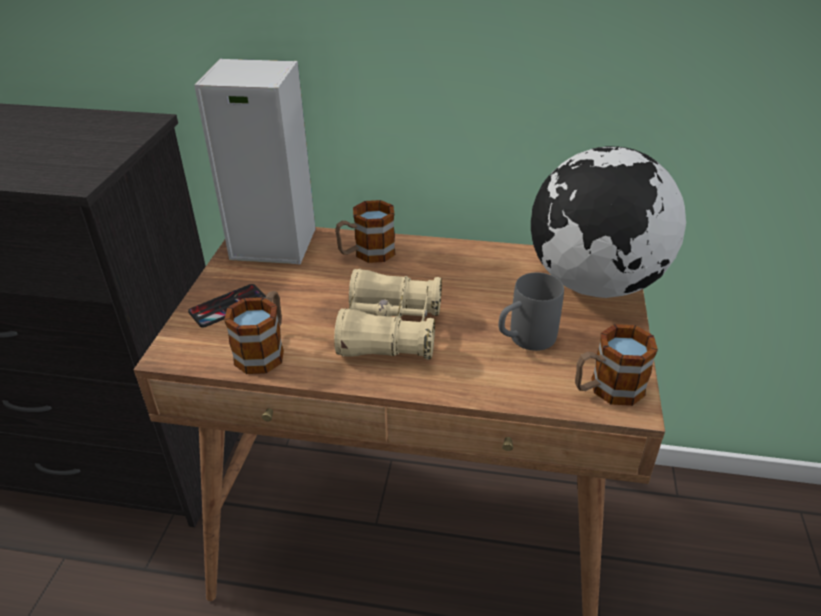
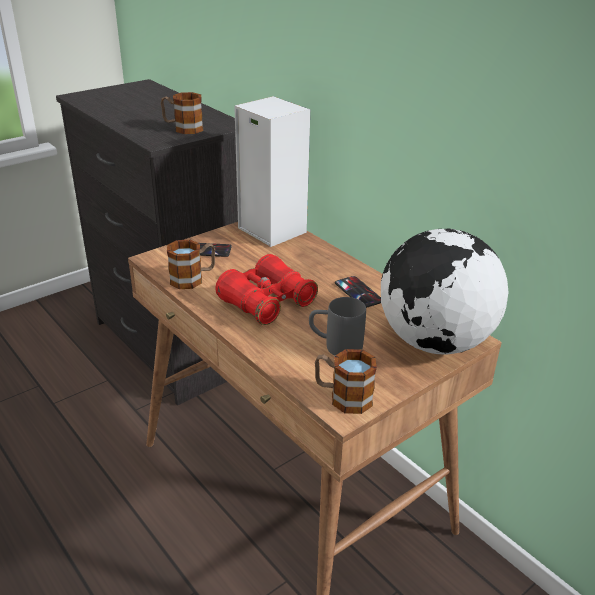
camera: 40 degrees right, 5 degrees down
beige binoculars [334,269,442,360] -> red binoculars [215,254,318,325]
mug [335,200,396,263] -> mug moved to [161,92,203,134]
none -> phone [335,276,381,308]

